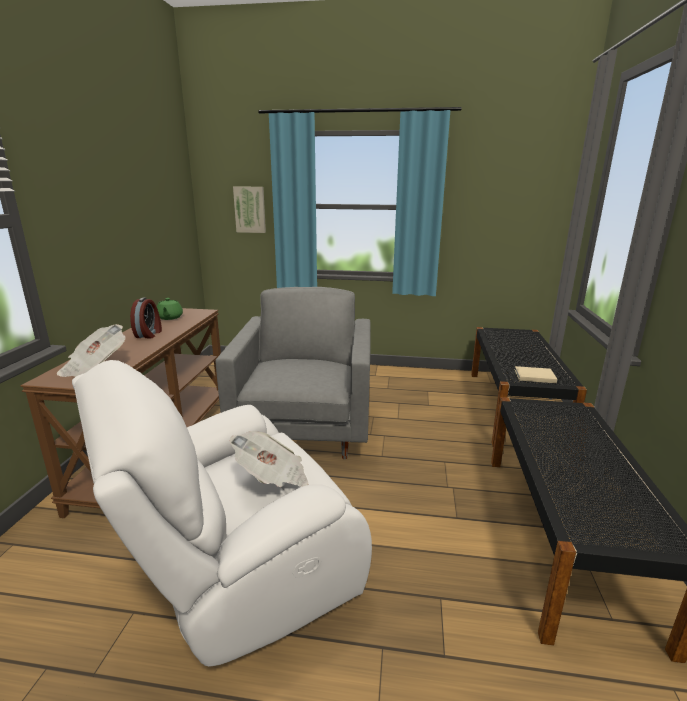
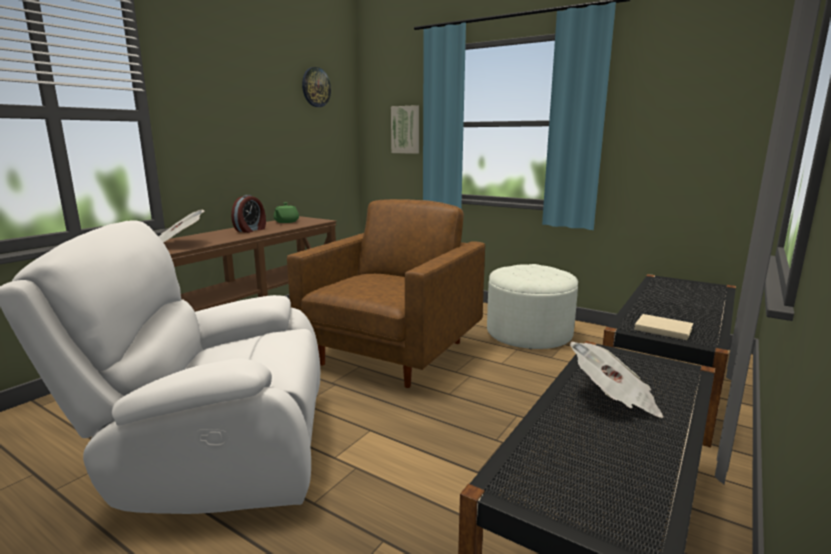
camera: 25 degrees right, 5 degrees down
grey armchair [216,287,371,459] -> brown armchair [287,199,485,388]
newspaper [230,431,309,487] -> newspaper moved to [570,342,664,418]
none -> wall clock [302,67,331,107]
none -> white ottoman [487,264,578,349]

